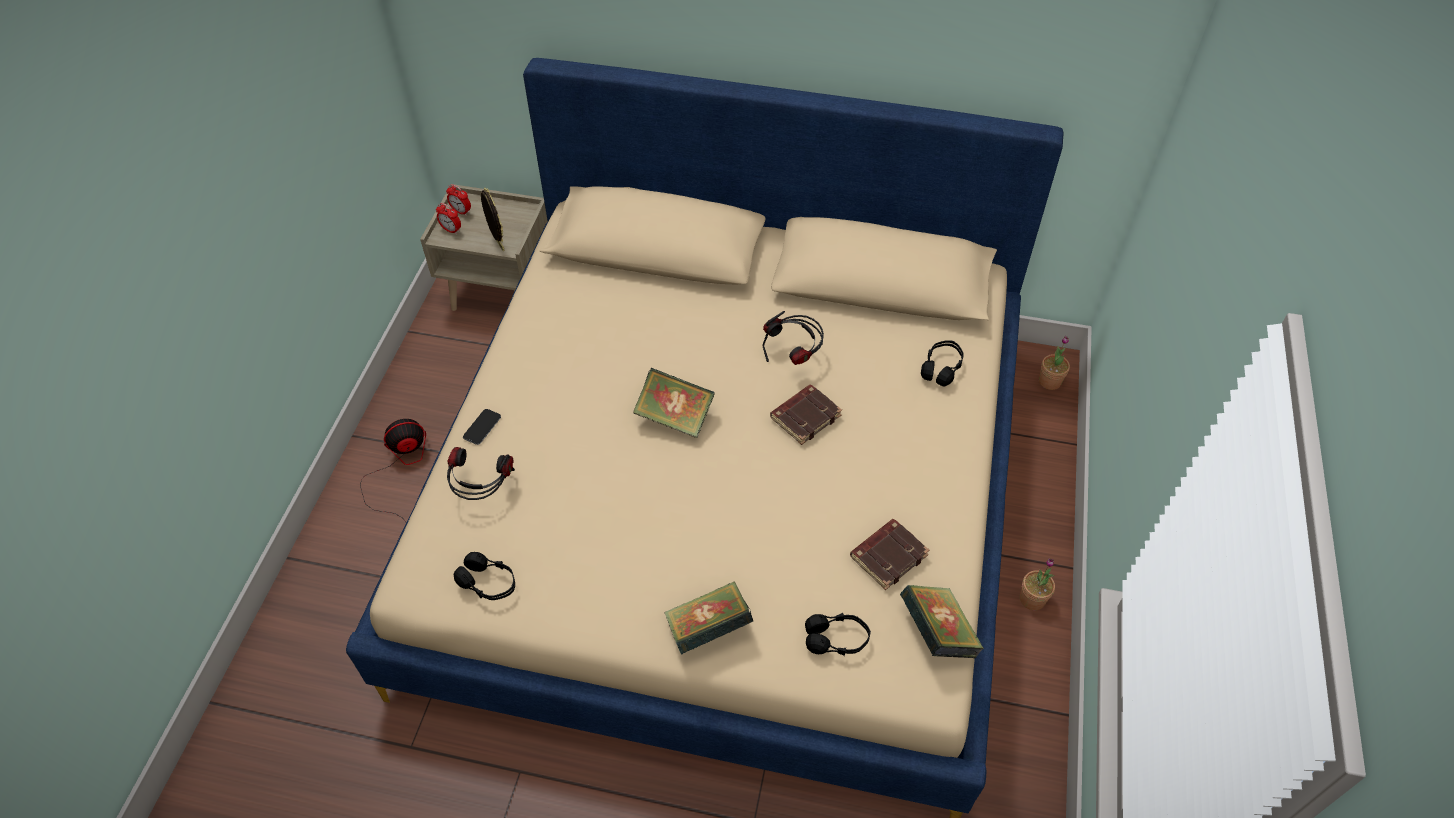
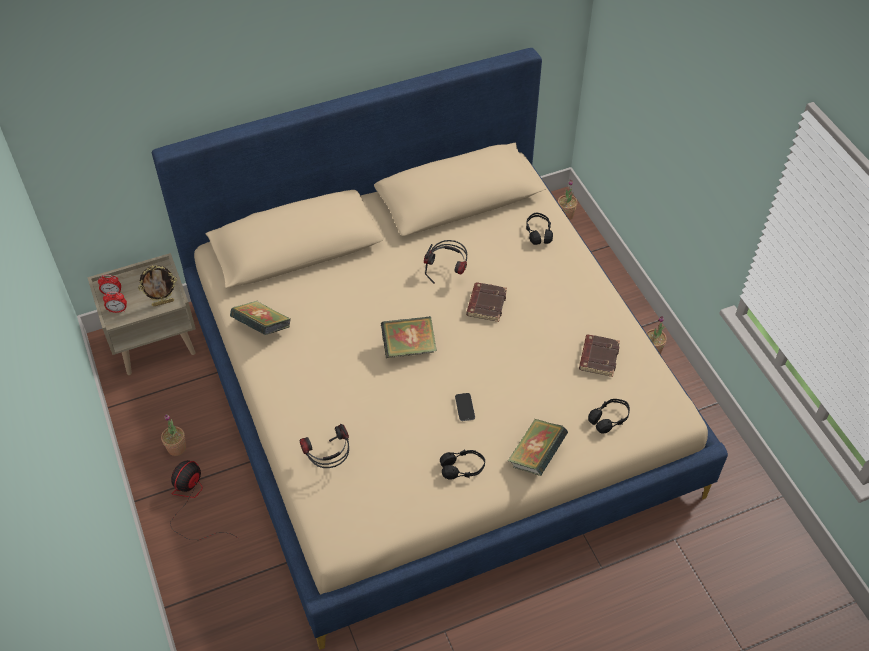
camera: 35 degrees left, 0 degrees up
black headphones [453,552,515,600] -> black headphones moved to [440,449,485,480]
phone [463,409,501,445] -> phone moved to [455,393,475,421]
picture frame [481,188,505,251] -> picture frame turned 135 degrees clockwise [138,265,177,307]
book [900,585,984,658] -> book moved to [230,301,291,335]
none -> potted plant [161,414,186,456]

